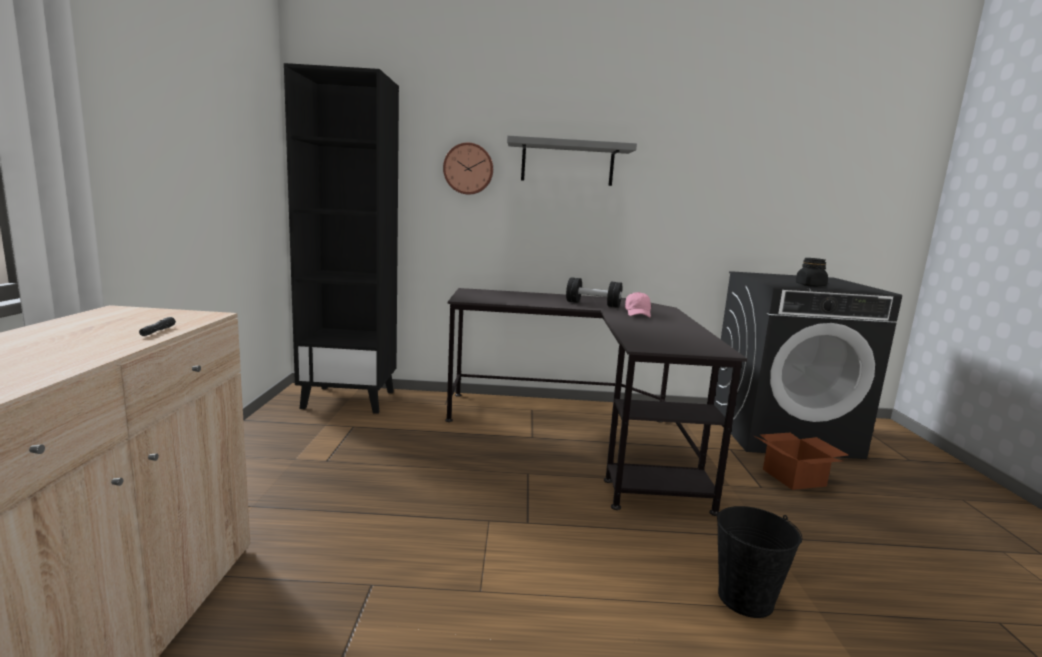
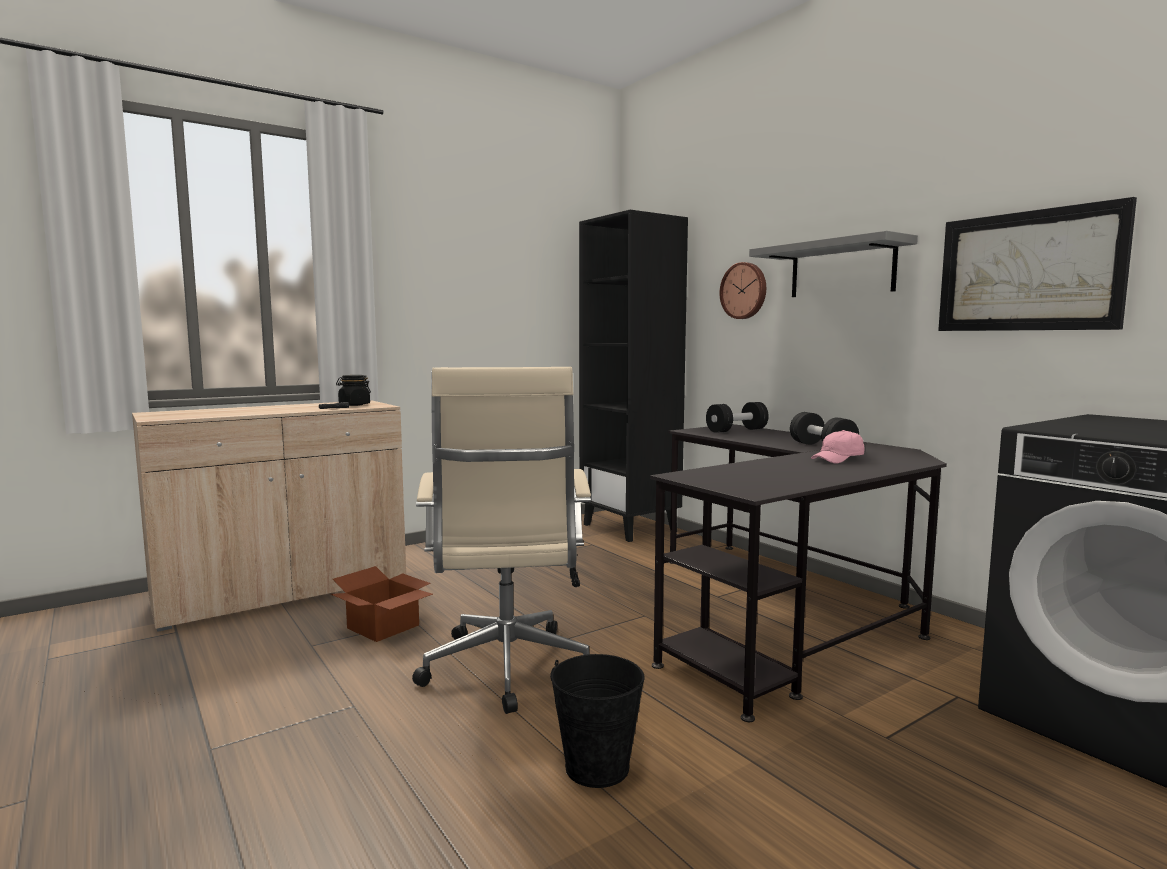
camera: 55 degrees right, 5 degrees down
cardboard box [754,433,848,490] -> cardboard box moved to [331,566,433,642]
black jar [796,258,828,287] -> black jar moved to [336,375,371,406]
none -> beige office chair [412,367,591,714]
none -> black dumbbell [706,402,769,433]
none -> picture [938,197,1137,331]

